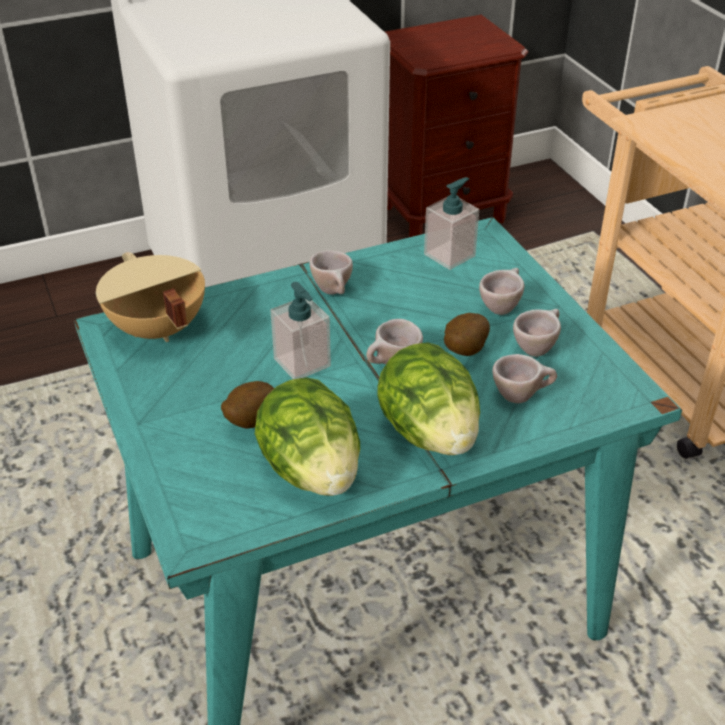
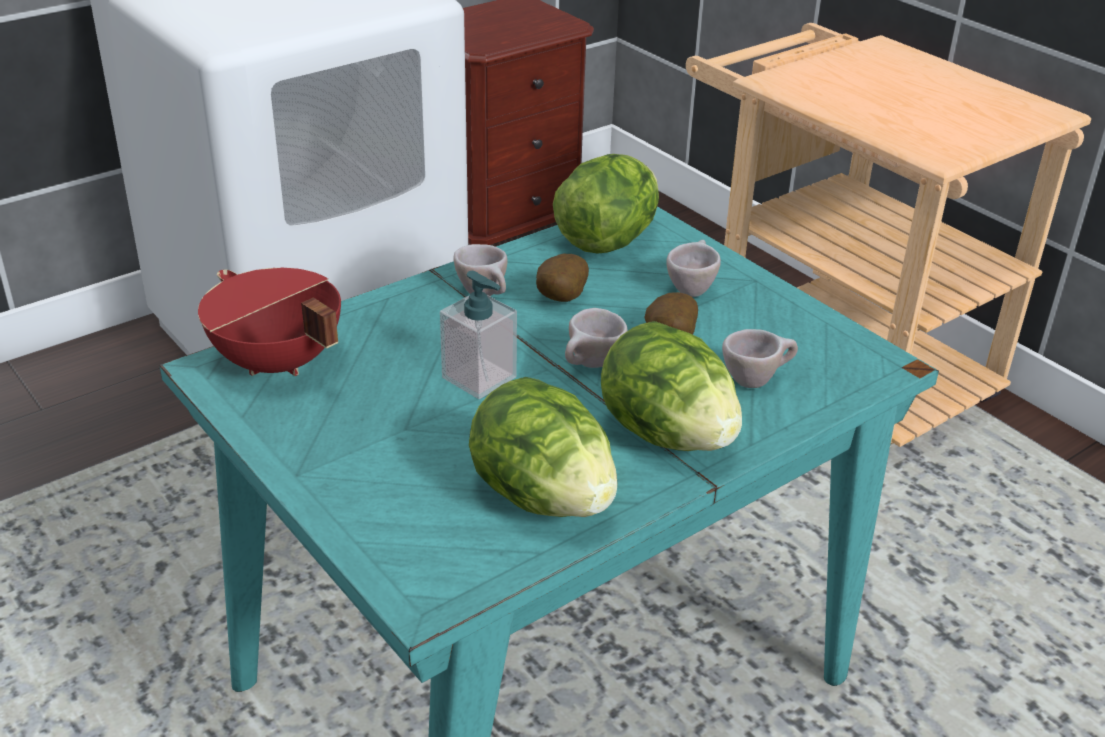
camera: 15 degrees left, 5 degrees down
beige cooking pot [96,252,205,342] -> red cooking pot [198,268,341,376]
potato [221,381,274,429] -> potato moved to [536,254,589,302]
soap dispenser [424,177,479,270] -> lettuce [553,154,659,254]
beige cup [513,309,561,357] -> none

